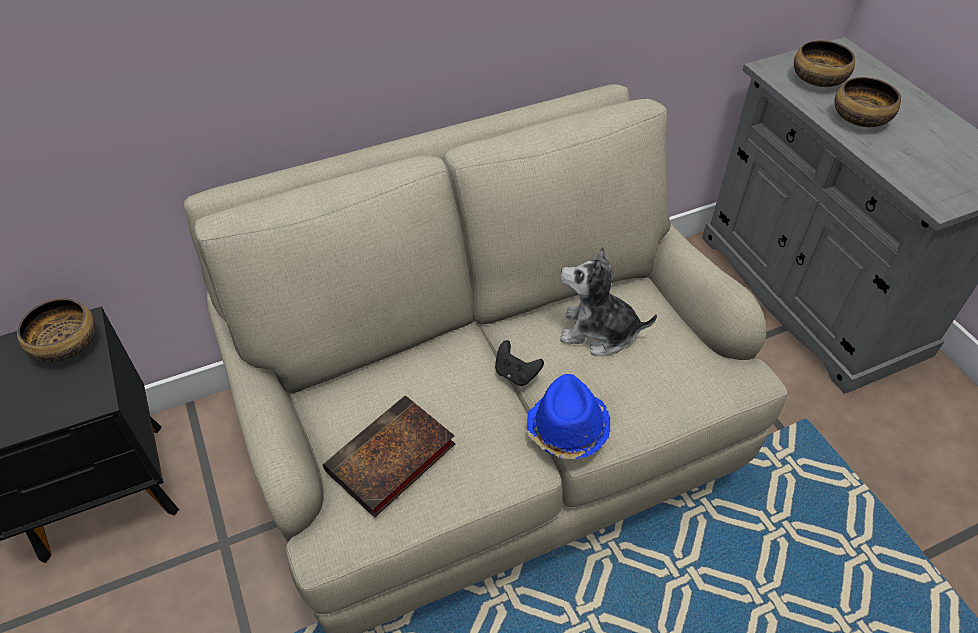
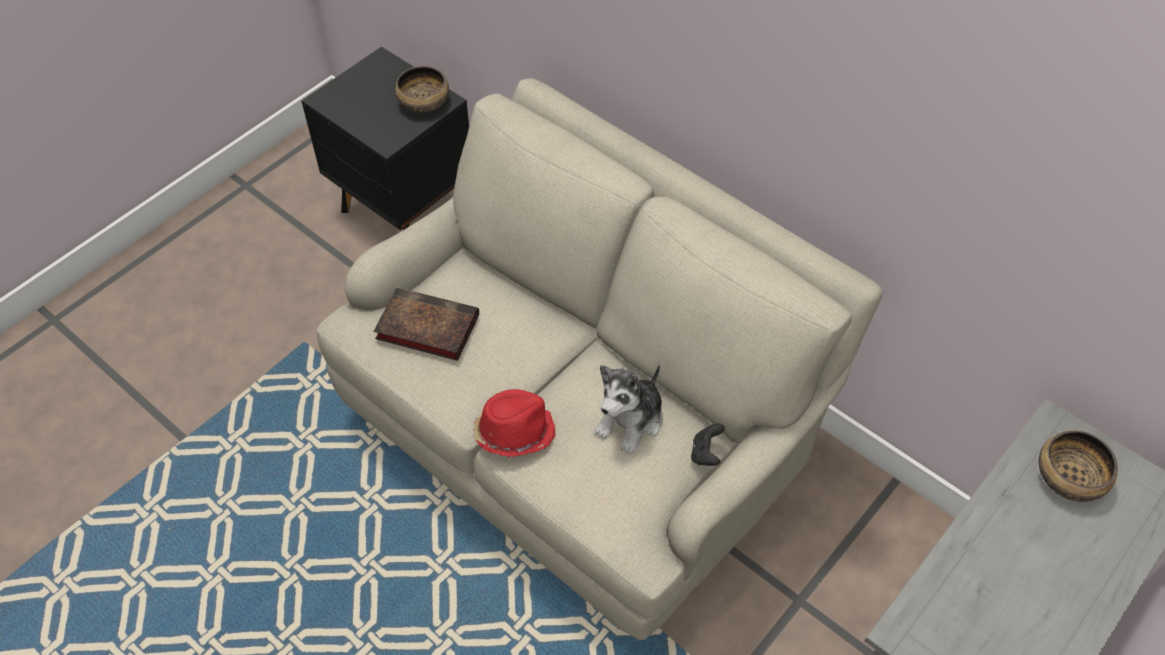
camera: 65 degrees right, 5 degrees up
black game controller [495,340,544,386] -> black game controller moved to [691,423,725,466]
blue hat [527,374,611,459] -> red hat [473,389,555,457]
plush toy [560,246,657,355] -> plush toy turned 135 degrees counterclockwise [594,364,663,455]
bowl [835,77,901,127] -> none

